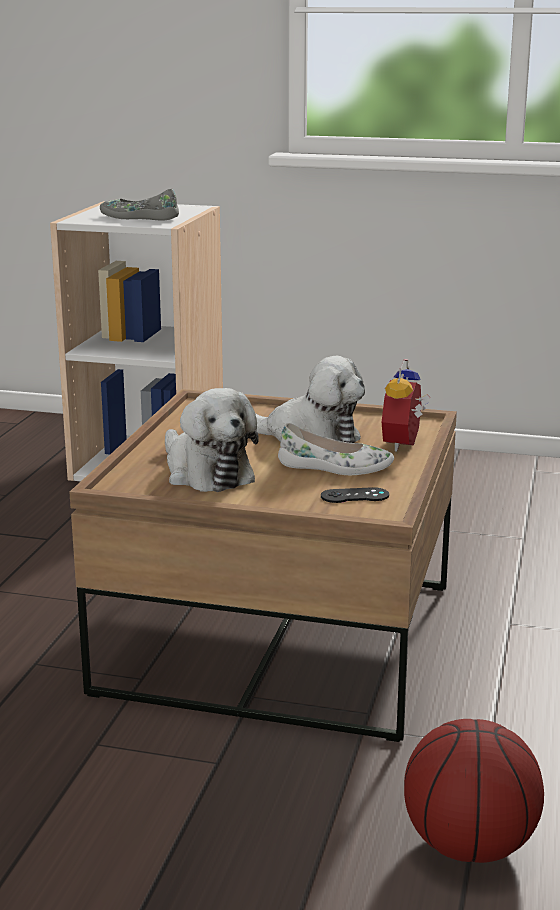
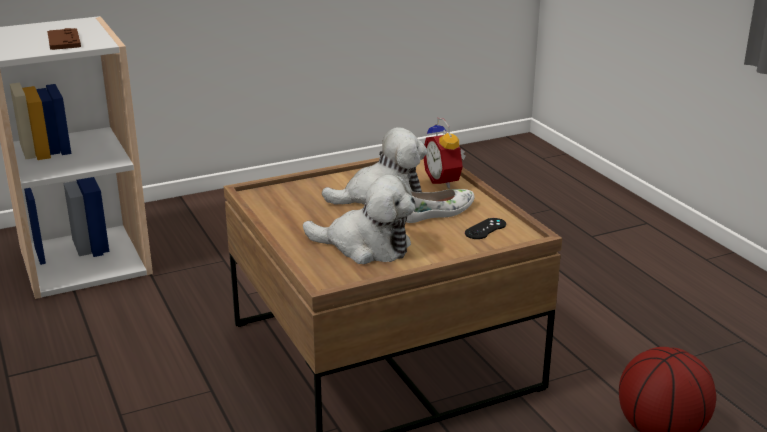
camera: 40 degrees left, 5 degrees up
grey shoe [100,189,179,220] -> brown game controller [47,28,81,50]

